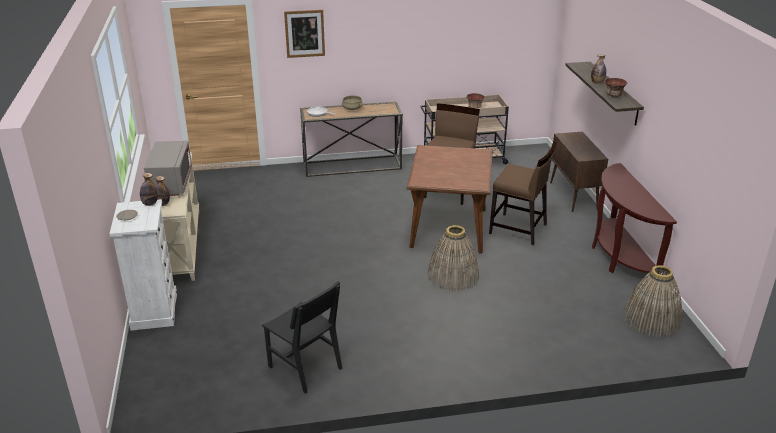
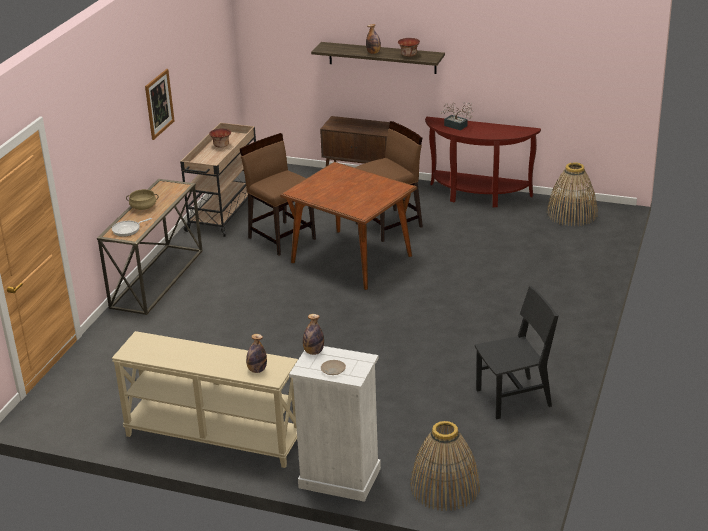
camera: 60 degrees left, 0 degrees up
grey microwave [144,140,192,196] -> none
picture [284,10,325,58] -> picture moved to [145,69,175,140]
basket [428,225,479,292] -> basket moved to [410,421,480,511]
none -> potted plant [440,102,474,130]

